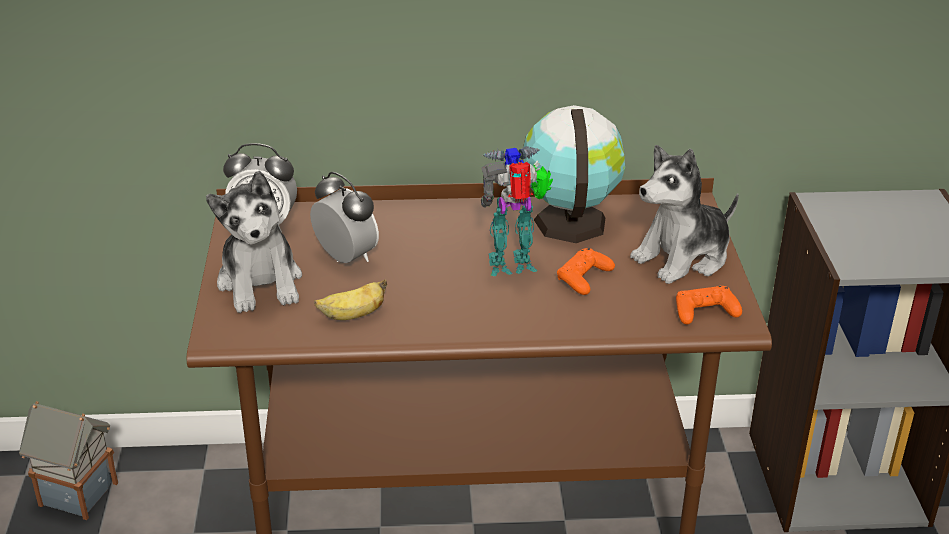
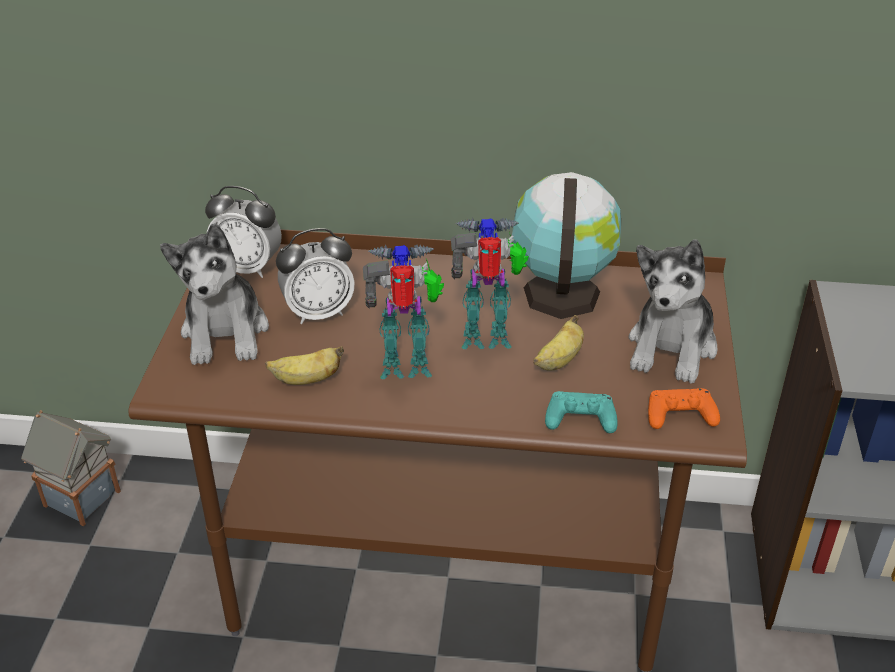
camera: 10 degrees right, 5 degrees up
alarm clock [310,172,379,263] -> alarm clock turned 105 degrees clockwise [276,228,355,324]
orange game controller [557,248,615,295] -> banana [533,315,584,371]
plush toy [630,145,739,284] -> plush toy turned 45 degrees counterclockwise [629,239,717,384]
none -> toy robot [363,245,444,379]
none -> turquoise game controller [545,391,617,433]

